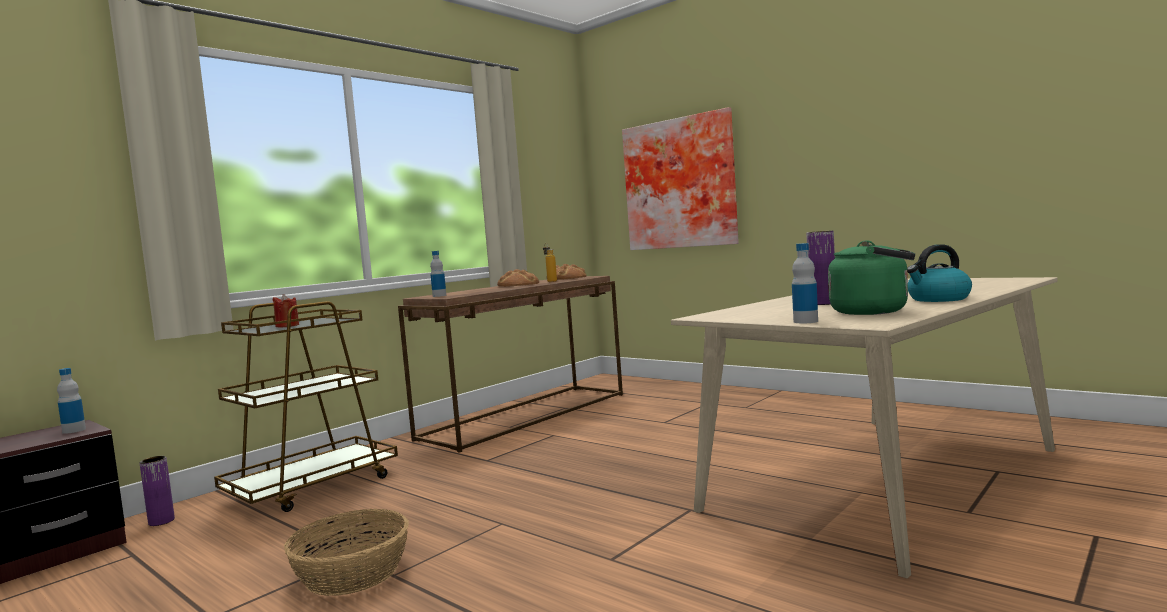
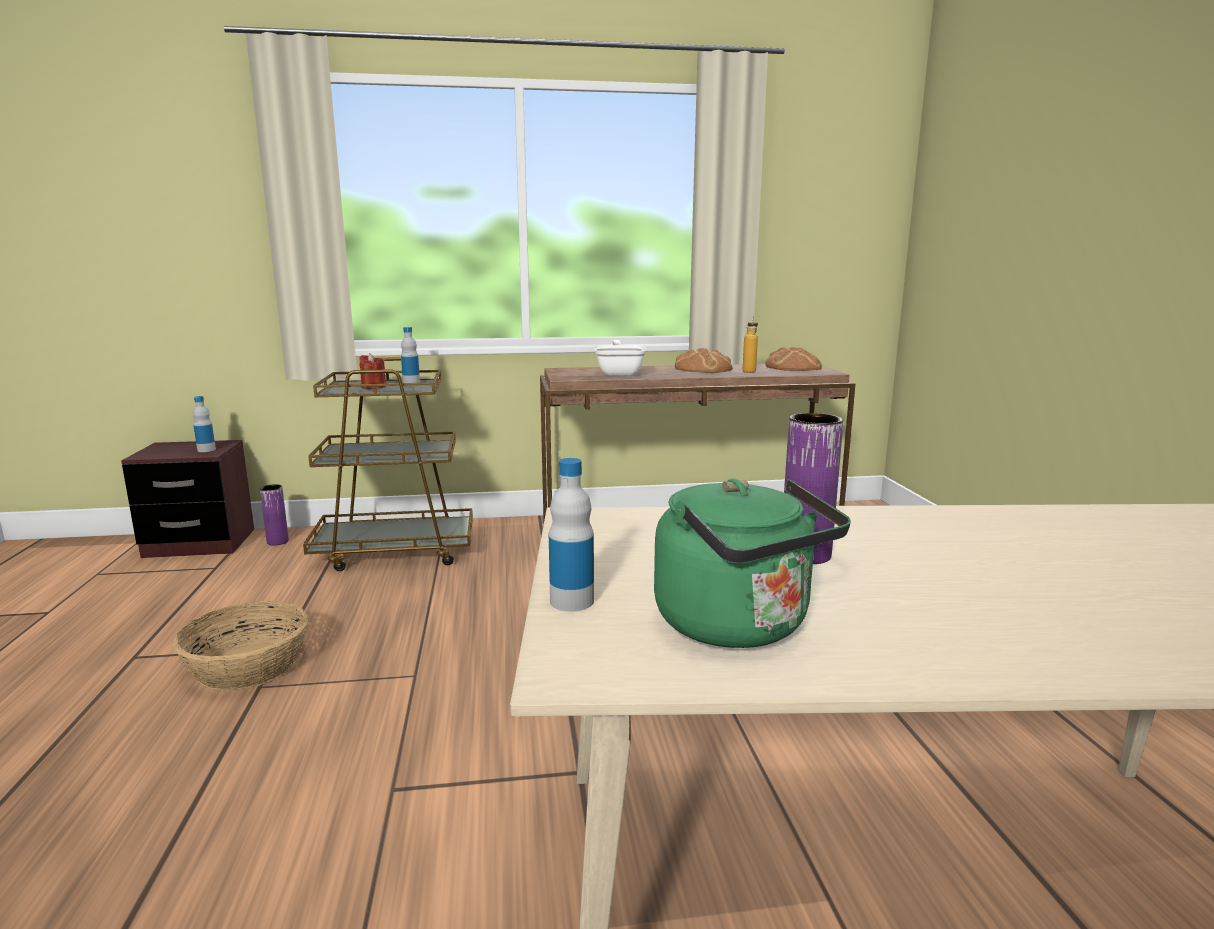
camera: 40 degrees right, 10 degrees up
bottle [430,251,446,297] -> bottle moved to [401,327,420,383]
picture [622,107,739,250] -> none
kettle [907,245,972,302] -> none
none -> frying pan [594,340,647,376]

